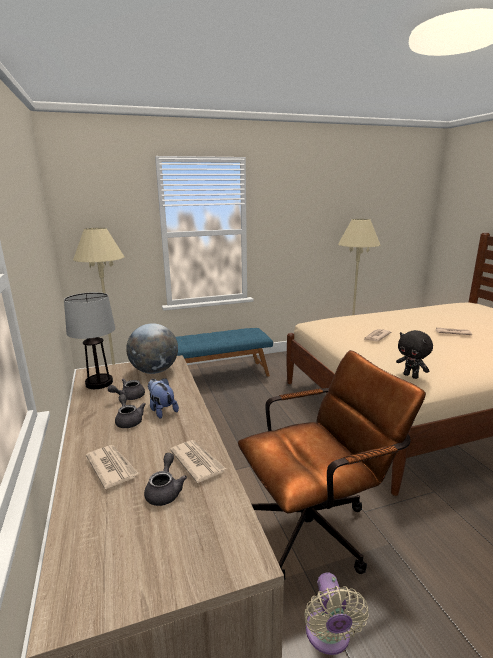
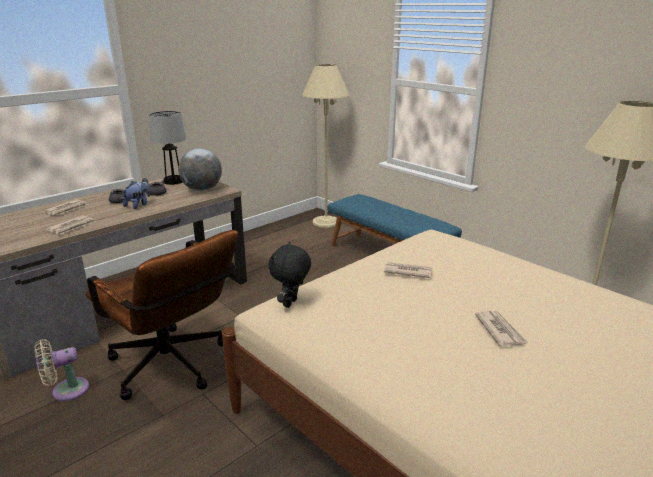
camera: 65 degrees right, 5 degrees up
grey teapot [144,453,187,506] -> none

